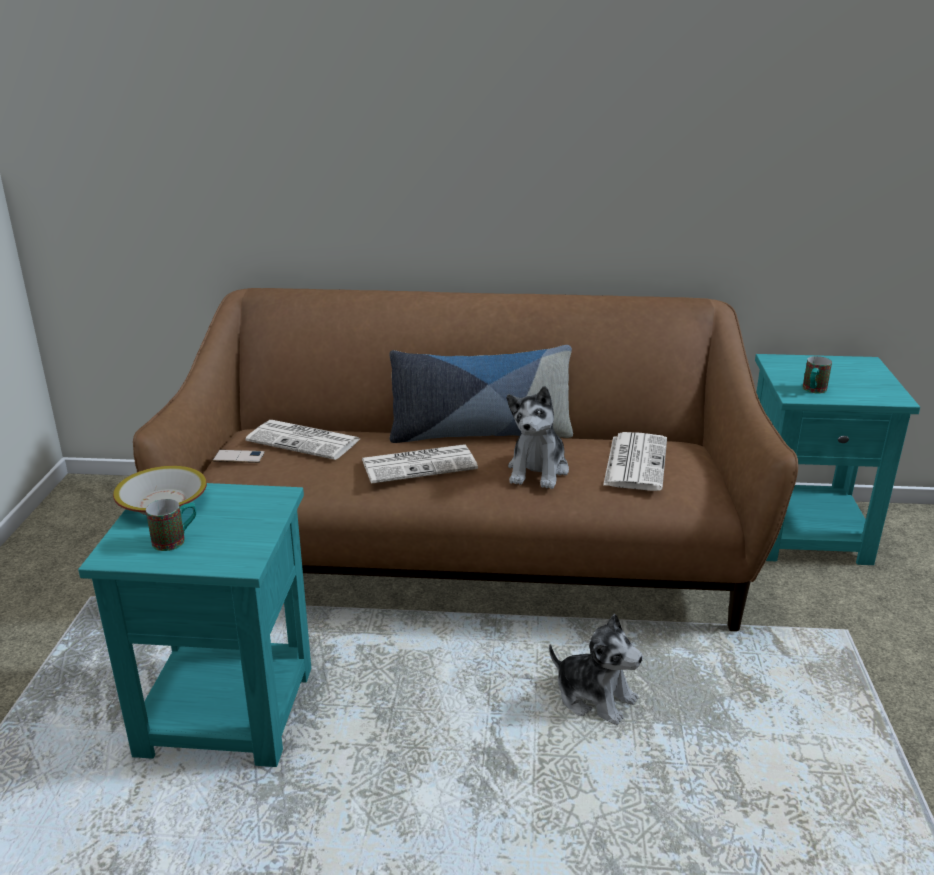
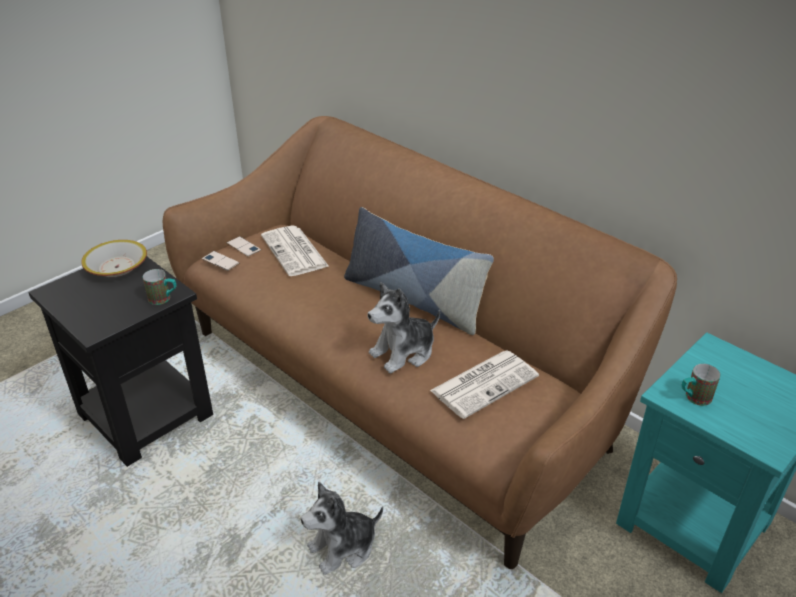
camera: 40 degrees right, 10 degrees up
turquoise side table [78,483,311,767] -> black side table [28,257,213,467]
mug [146,499,196,551] -> mug moved to [143,269,177,305]
newspaper [362,444,478,484] -> none
plush toy [549,614,643,725] -> plush toy turned 75 degrees clockwise [301,481,383,575]
none -> phone [202,251,239,271]

